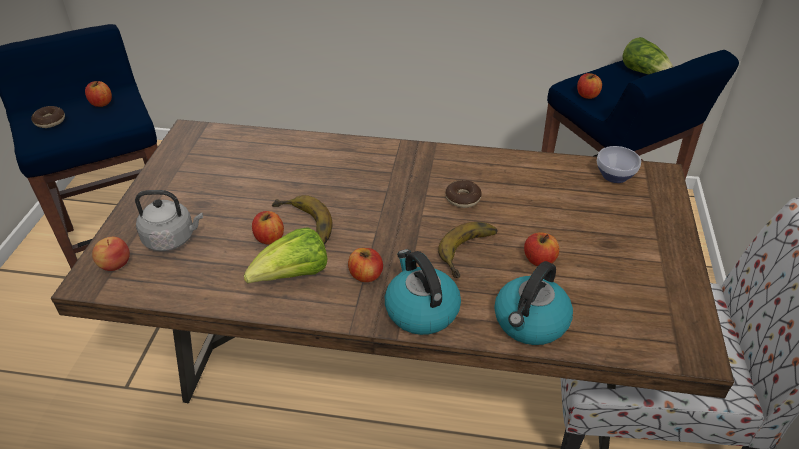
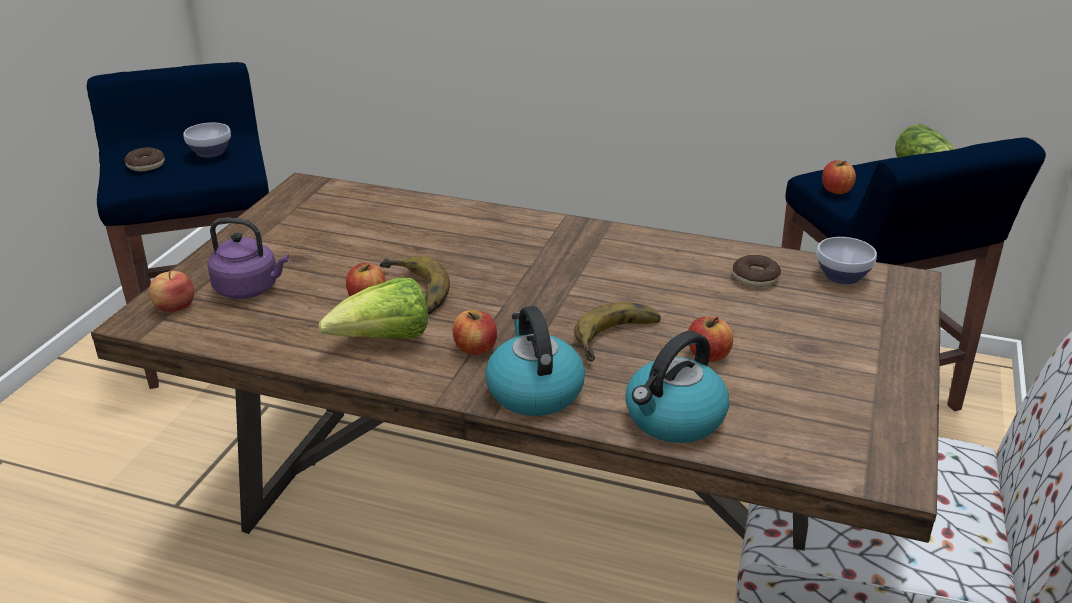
camera: 10 degrees right, 10 degrees down
apple [85,81,112,107] -> bowl [184,123,231,158]
grey kettle [135,190,203,251] -> purple kettle [207,218,289,299]
donut [445,180,482,208] -> donut moved to [733,255,781,288]

